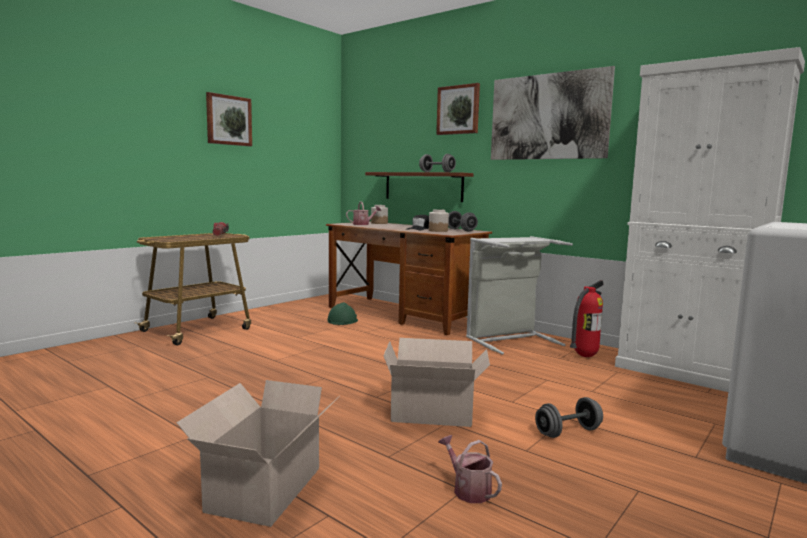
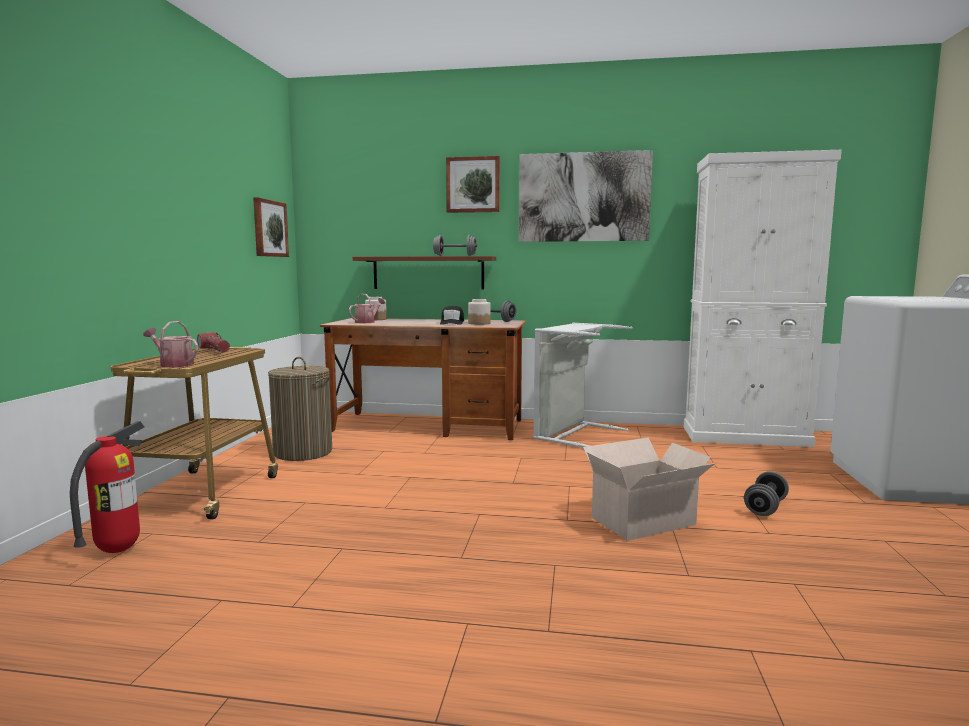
camera: 30 degrees left, 0 degrees up
cardboard box [177,380,340,527] -> none
picture [206,92,252,146] -> picture moved to [253,197,289,257]
green hard hat [327,302,358,325] -> none
watering can [438,435,502,503] -> watering can moved to [143,321,198,367]
fire extinguisher [570,280,604,357] -> fire extinguisher moved to [70,421,144,553]
none -> laundry basket [268,357,332,461]

